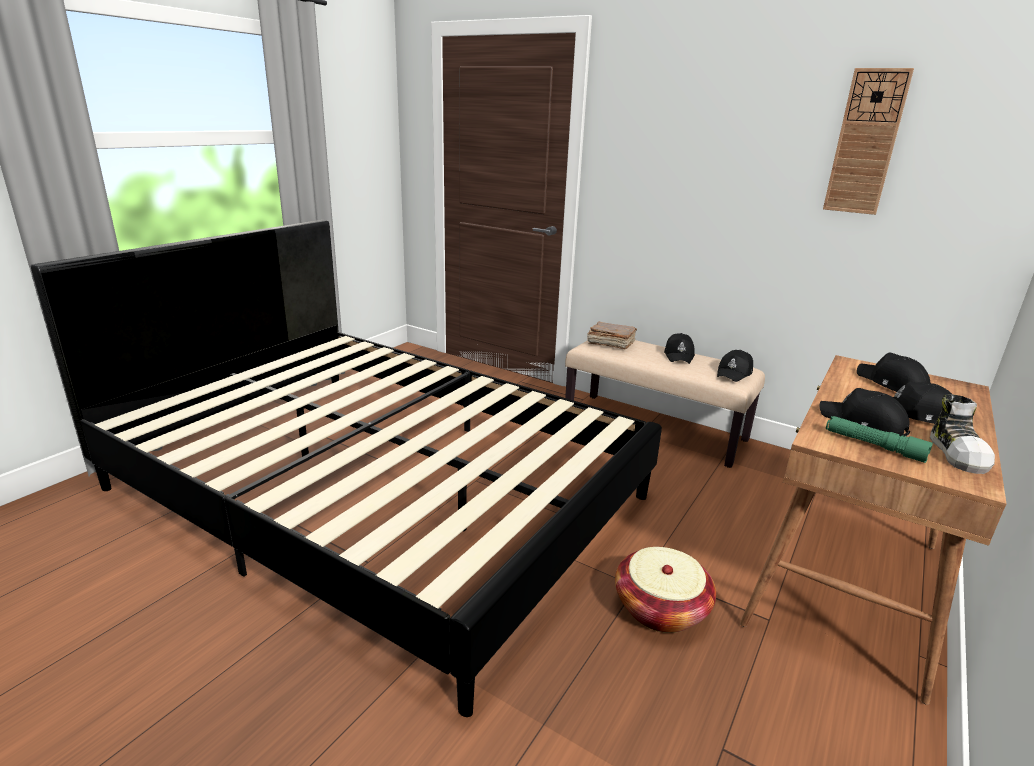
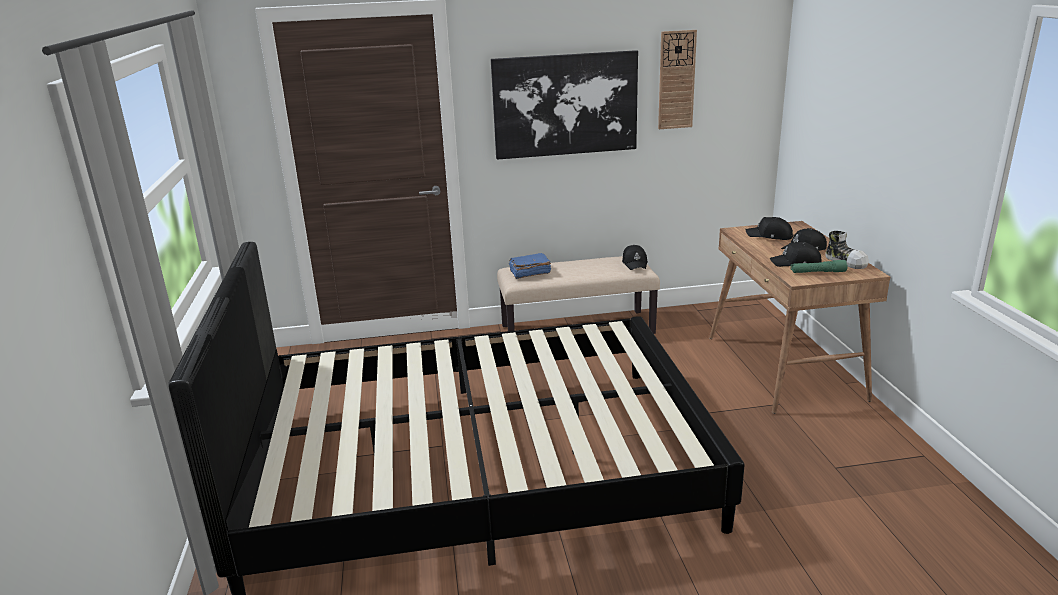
camera: 40 degrees left, 0 degrees up
brown book [587,322,637,349] -> blue book [509,253,551,279]
basket [615,547,716,633] -> none
black cap [664,333,695,364] -> none
none -> picture [491,50,638,160]

